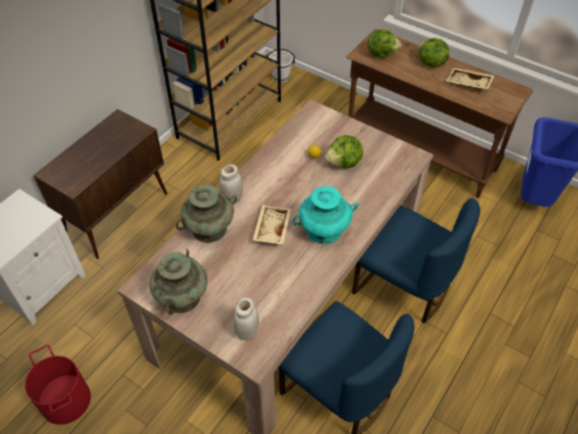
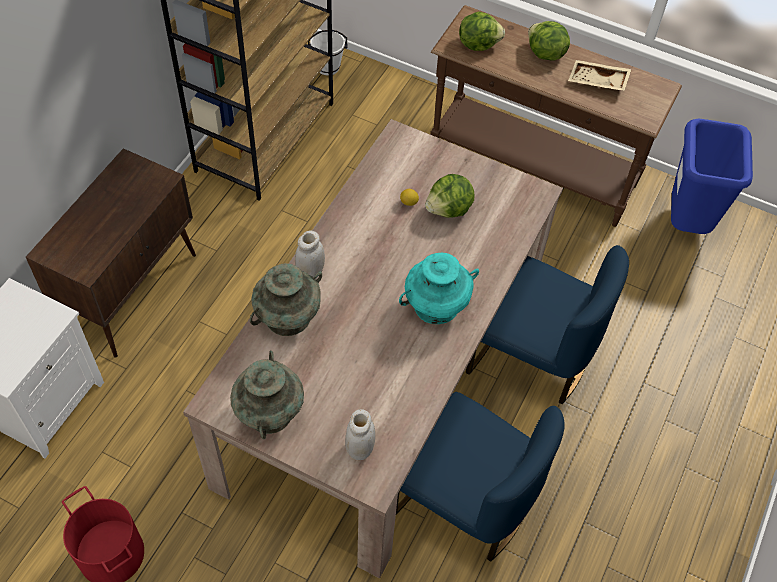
camera: 10 degrees left, 5 degrees up
beige tray [253,205,291,245] -> none

